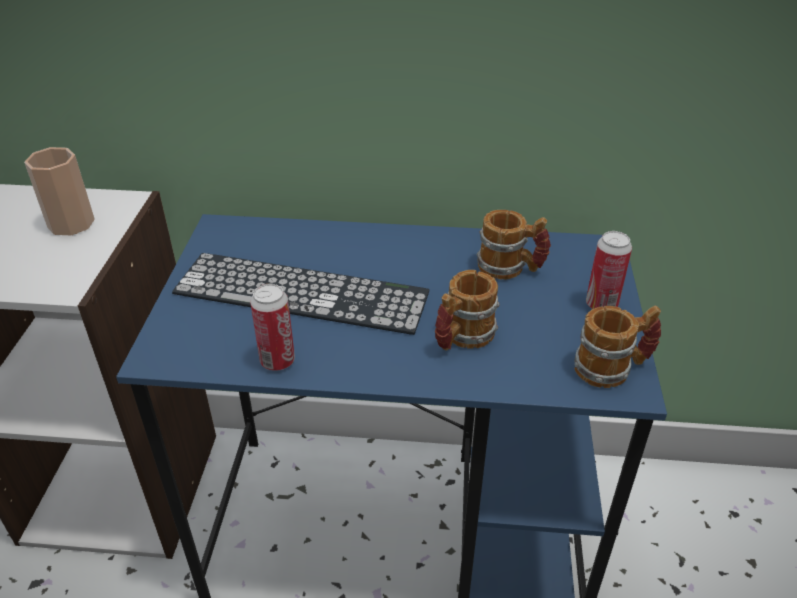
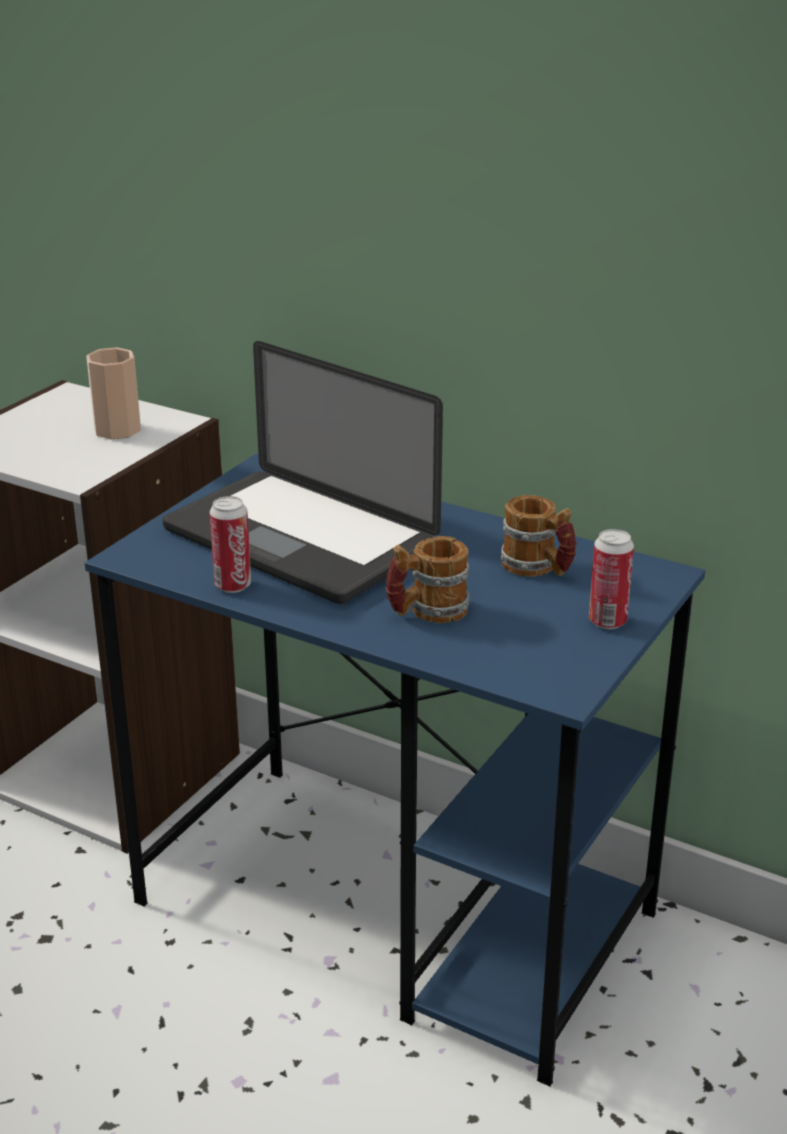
camera: 25 degrees right, 10 degrees down
keyboard [172,253,429,335] -> laptop [162,341,443,604]
mug [574,306,661,388] -> none

